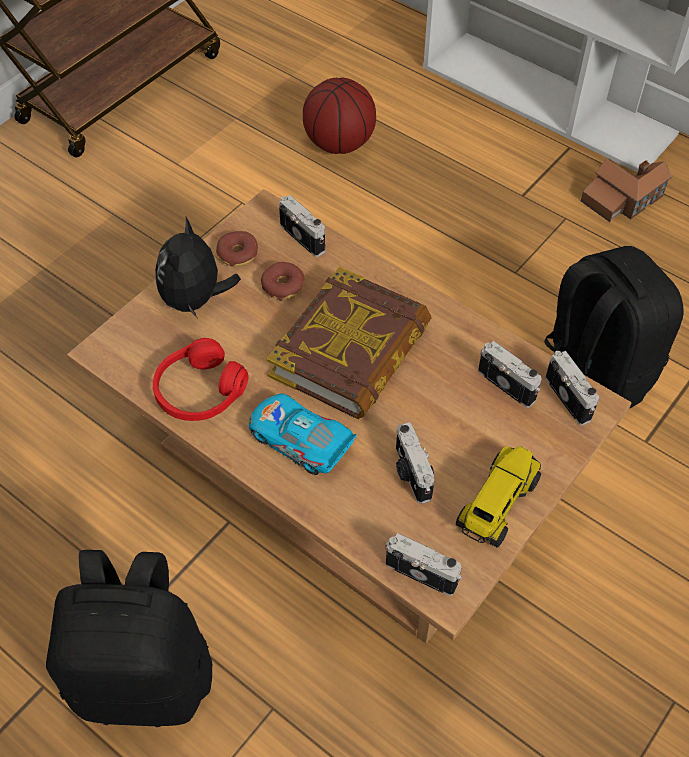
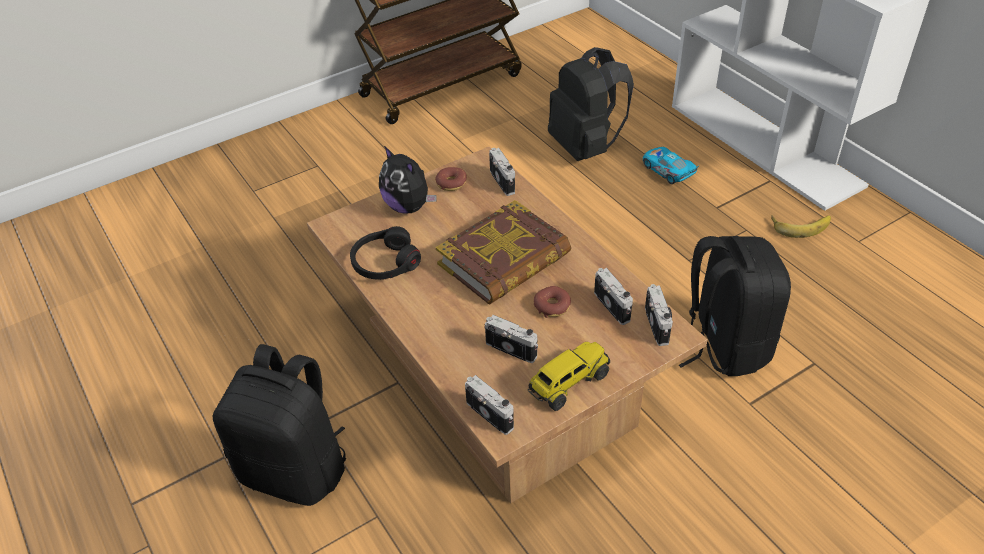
camera: 20 degrees right, 10 degrees down
red headphones [153,338,248,421] -> black headphones [350,226,421,280]
plush toy [155,217,241,319] -> plush toy turned 75 degrees counterclockwise [379,146,437,214]
toy car [249,393,357,475] -> toy car moved to [643,147,699,184]
donut [261,262,304,301] -> donut moved to [534,286,571,318]
basketball [303,78,376,154] -> black backpack [548,47,634,161]
camera [396,423,435,504] -> camera turned 120 degrees clockwise [484,315,538,363]
toy house [581,158,672,222] -> banana [771,215,831,238]

